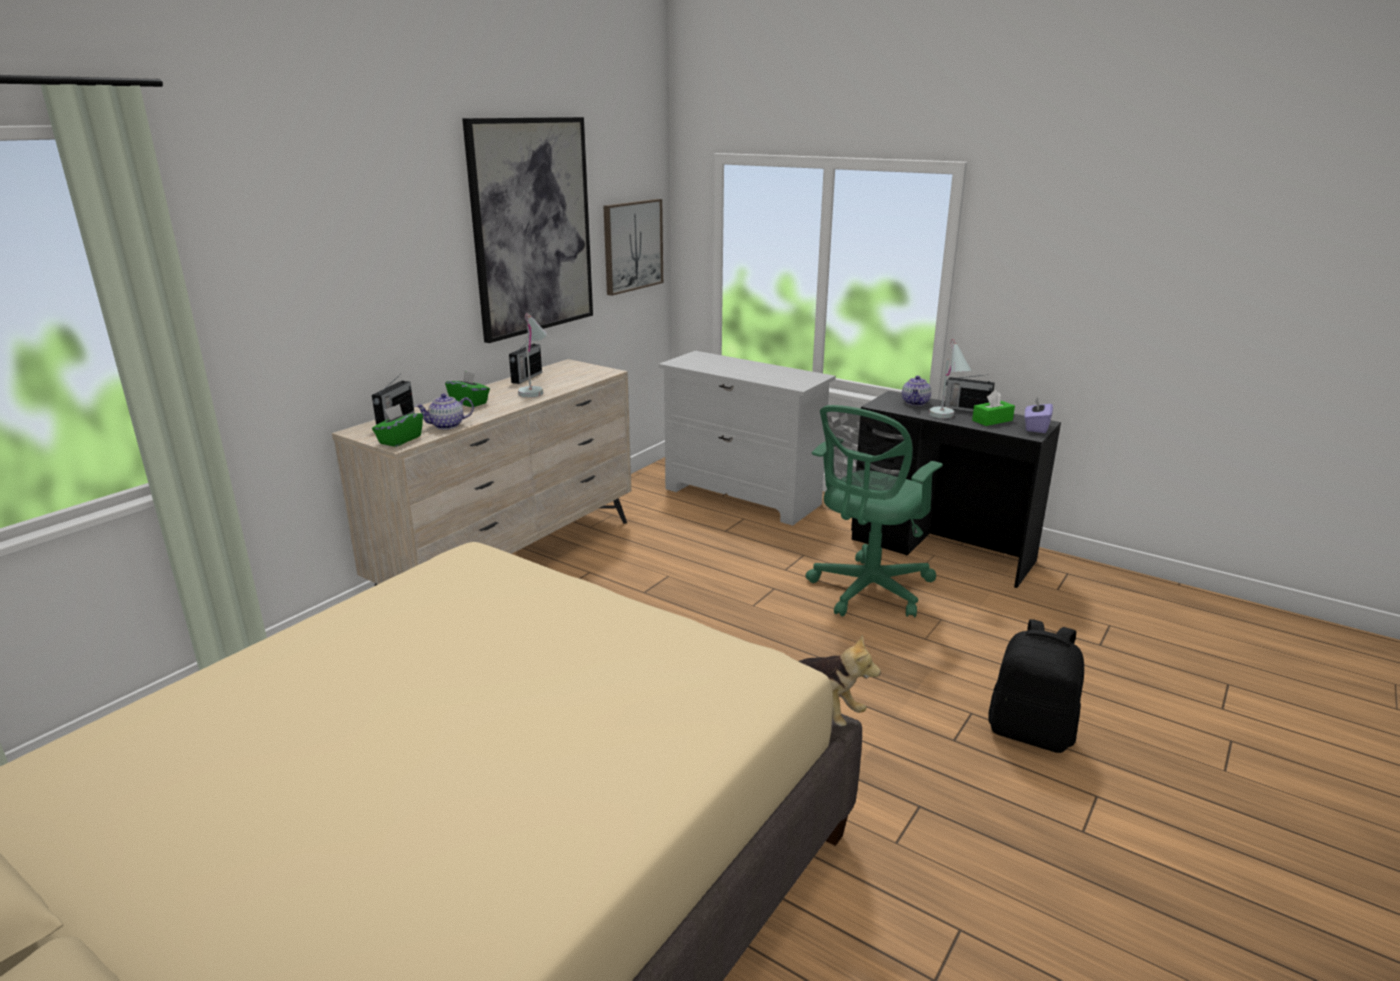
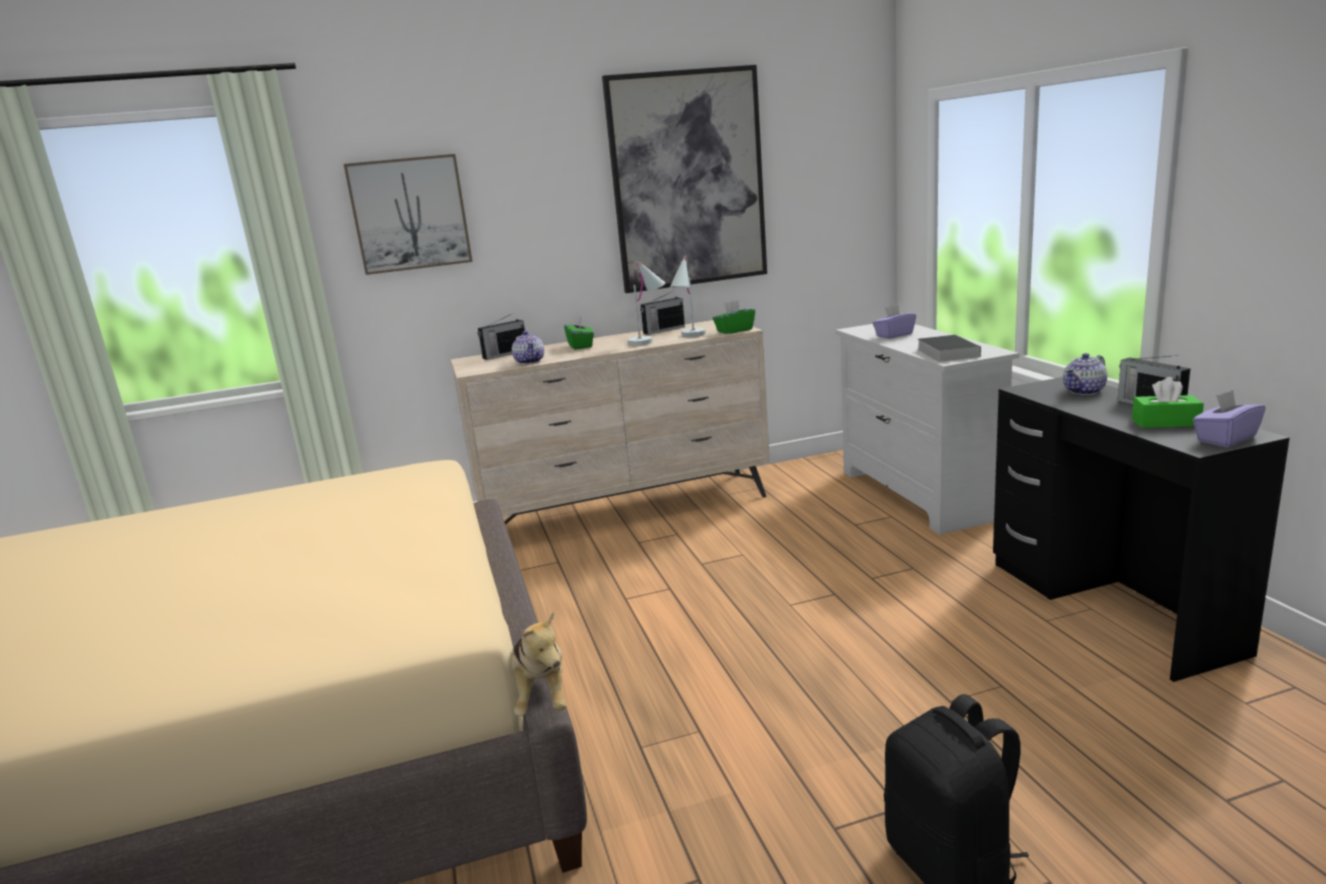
camera: 40 degrees right, 5 degrees down
green tissue box [372,404,423,447] -> green tissue box moved to [713,300,755,334]
teapot [415,394,474,430] -> teapot turned 120 degrees counterclockwise [512,331,544,364]
picture [603,199,663,296] -> picture moved to [344,154,472,275]
green office chair [806,405,943,617] -> none
white table lamp [929,339,971,418] -> white table lamp moved to [670,256,706,337]
none -> purple tissue box [873,305,916,339]
none -> book [917,335,981,362]

